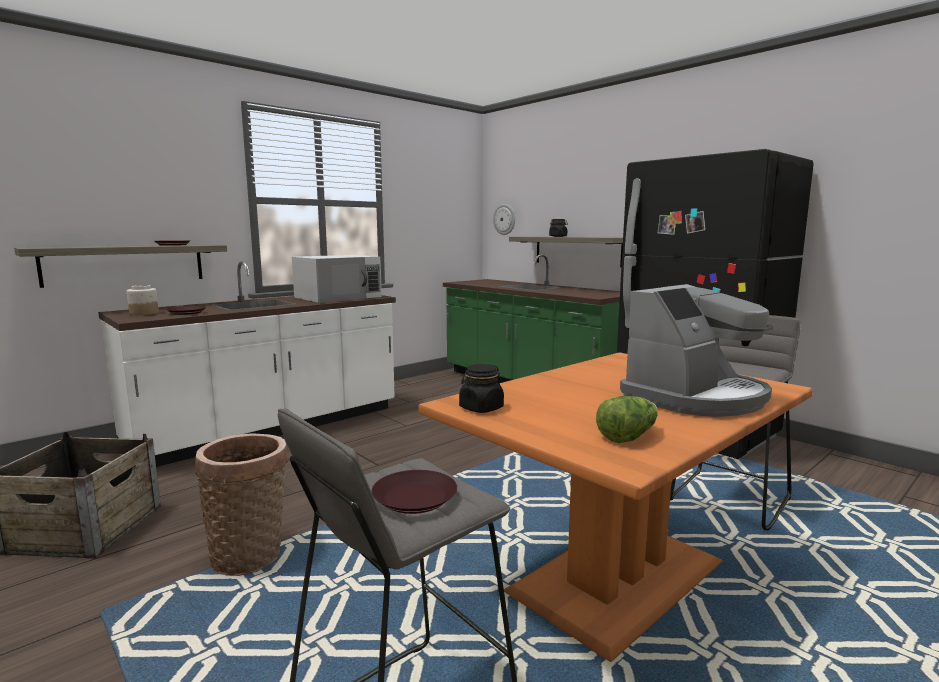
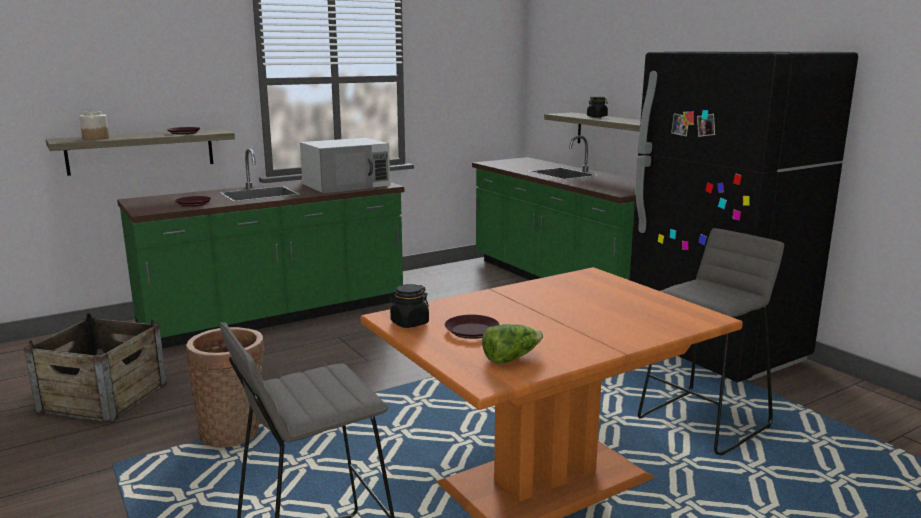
camera: 10 degrees right, 5 degrees up
white counter [98,261,396,467] -> green counter [117,148,404,348]
jar [127,285,159,315] -> jar moved to [79,111,109,140]
brown plate [372,470,457,514] -> brown plate moved to [445,315,500,339]
wall clock [493,204,515,235] -> none
coffee machine [620,284,773,417] -> none

